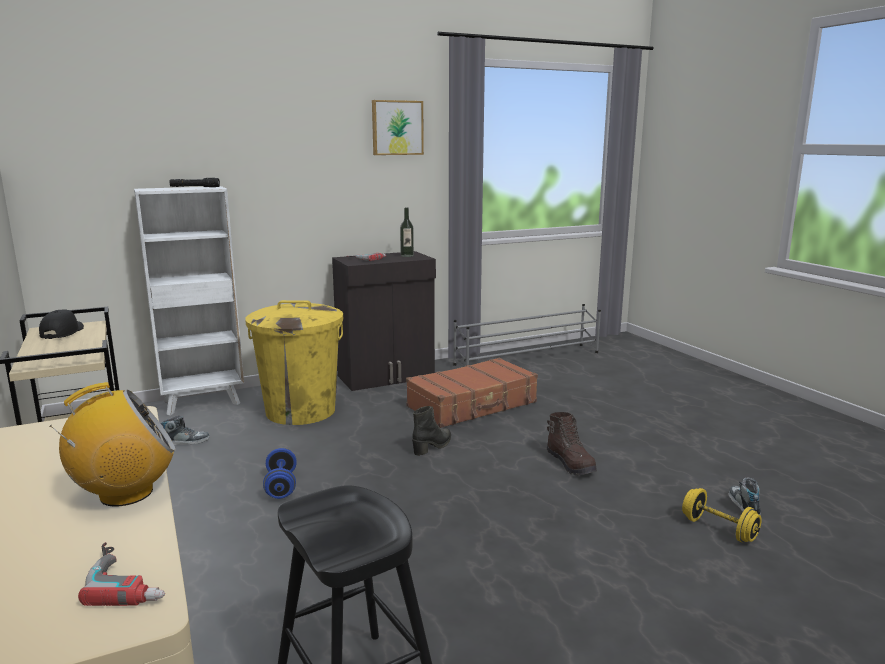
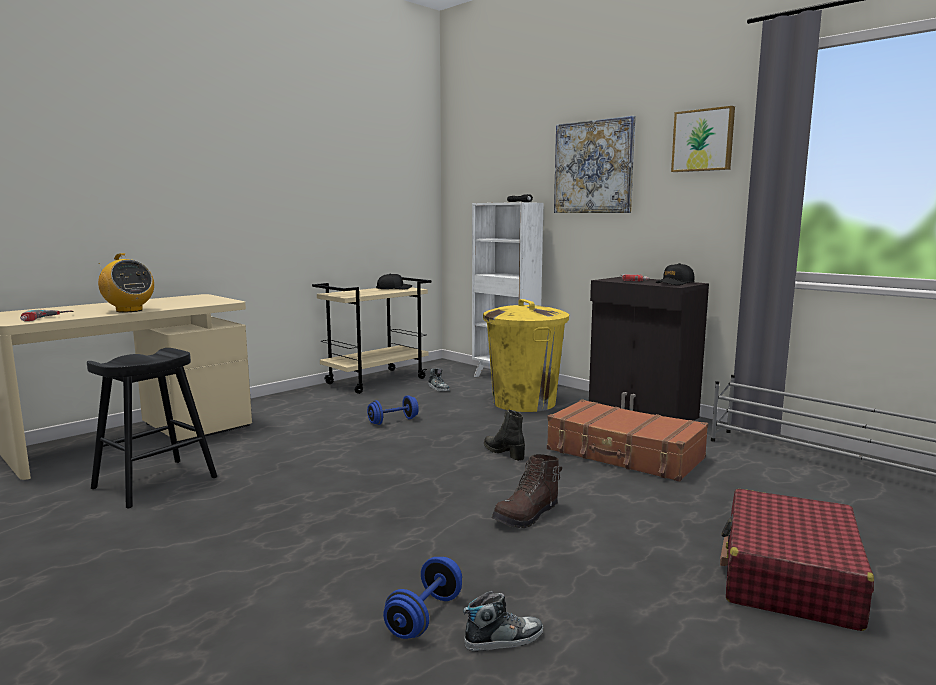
camera: 70 degrees right, 5 degrees down
bottle [400,208,414,257] -> black cap [656,263,695,285]
black boot [412,406,451,456] -> black boot turned 150 degrees counterclockwise [484,410,525,461]
yellow dumbbell [682,488,762,542] -> blue dumbbell [383,557,462,639]
none -> picture [554,116,636,213]
none -> red suitcase [720,489,874,631]

